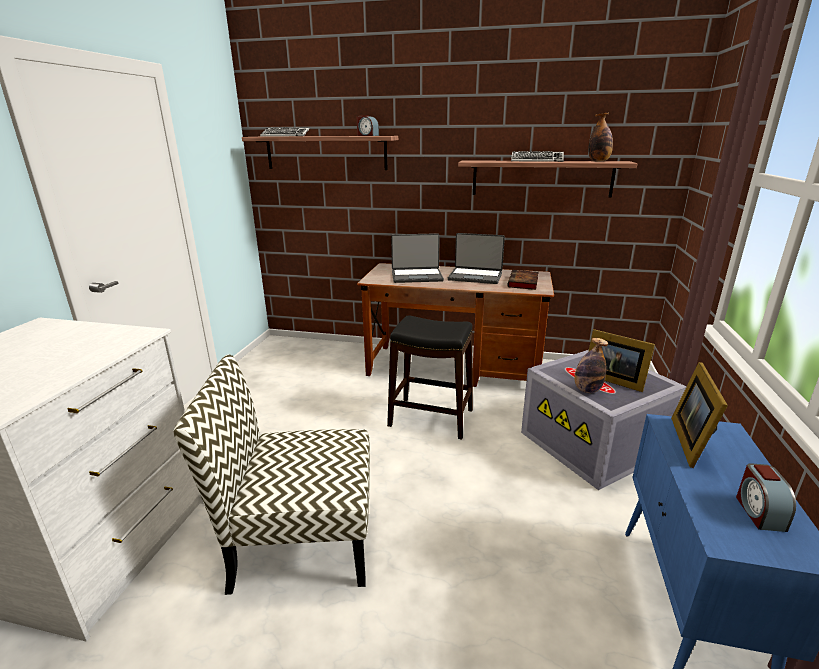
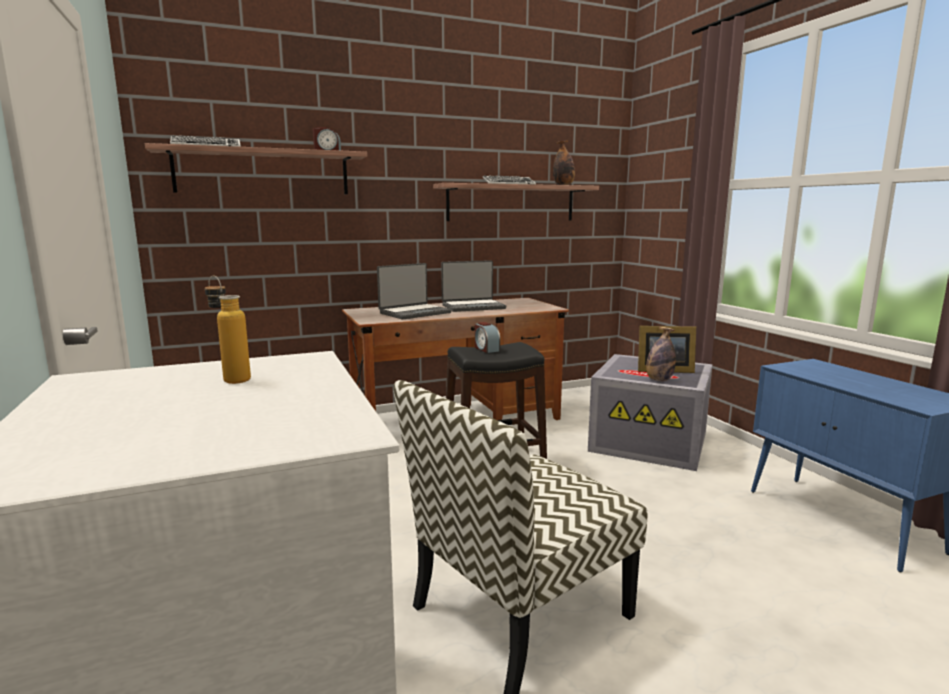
camera: 35 degrees left, 10 degrees down
book [507,270,539,290] -> none
picture frame [671,362,728,468] -> none
alarm clock [736,463,796,532] -> alarm clock moved to [475,322,500,353]
none -> bottle [205,275,251,384]

